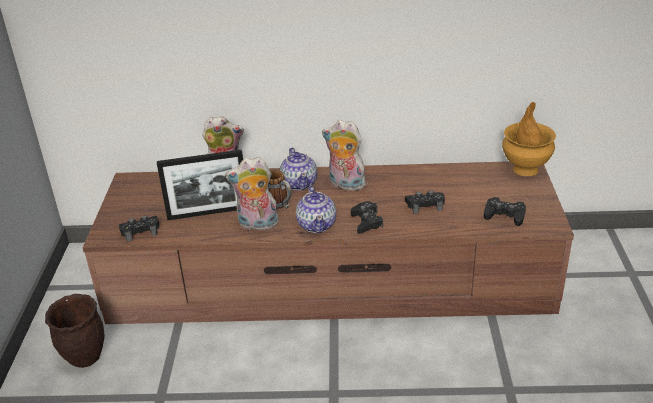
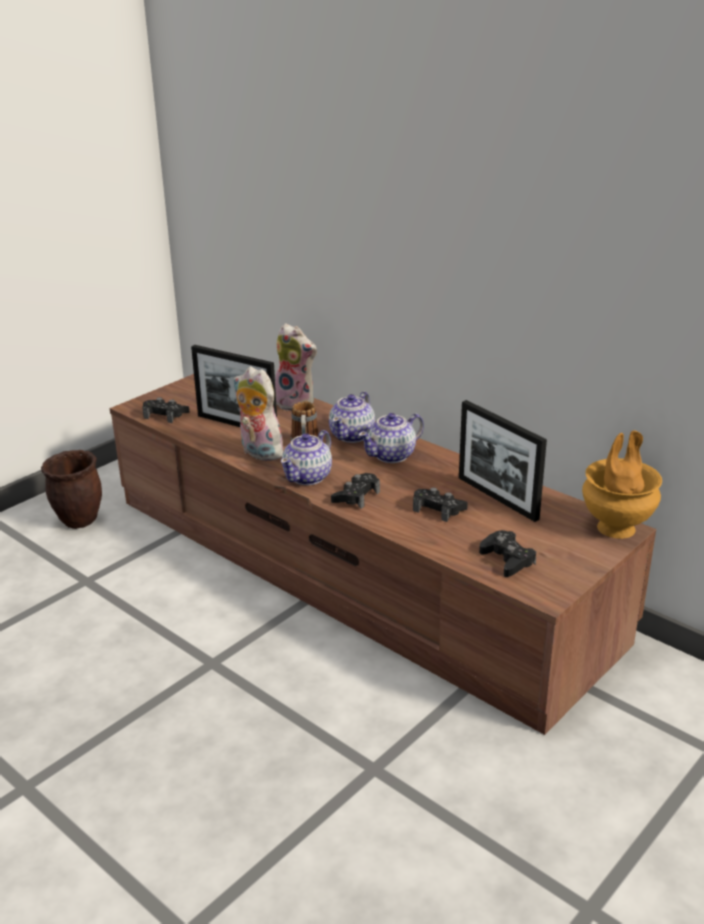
camera: 40 degrees right, 5 degrees down
plush toy [322,120,366,191] -> teapot [358,413,424,463]
none -> picture frame [459,400,547,522]

